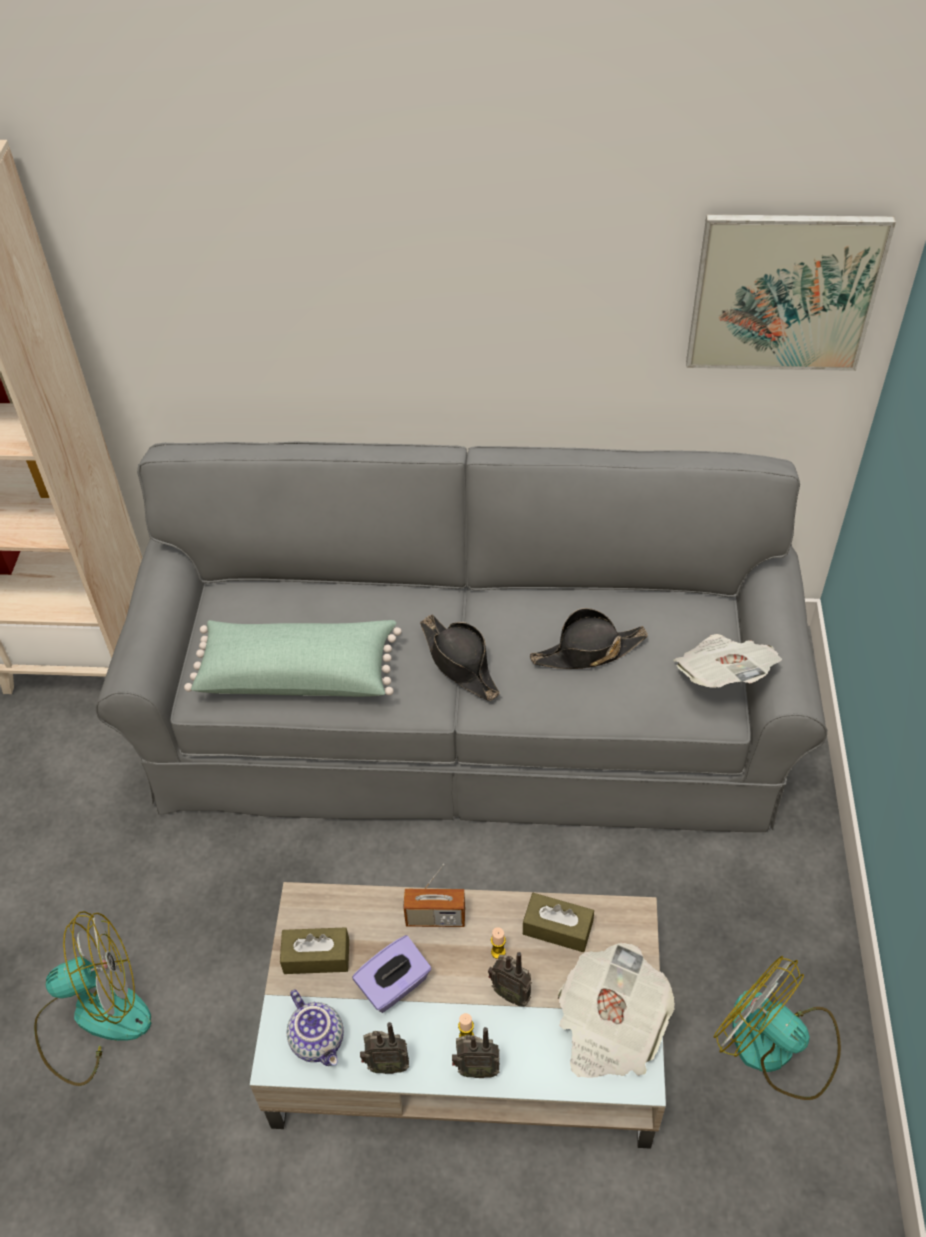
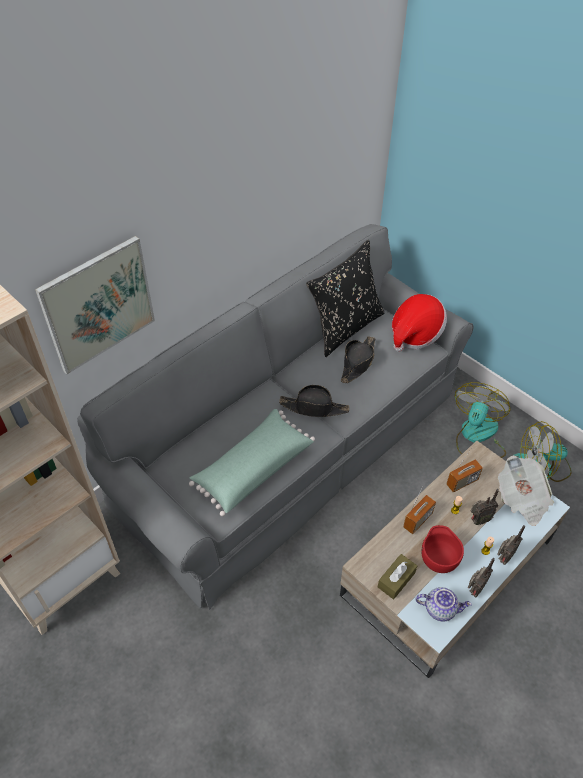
camera: 50 degrees left, 0 degrees up
fan [34,911,151,1086] -> fan moved to [455,382,511,458]
purple tissue box [352,935,432,1013] -> red bowl [421,525,464,573]
brown tissue box [523,893,594,952] -> radio [446,448,483,493]
newspaper [673,634,782,688] -> hat [392,294,447,351]
picture [686,215,896,371] -> picture moved to [35,236,155,374]
none -> black pillow [306,240,384,357]

